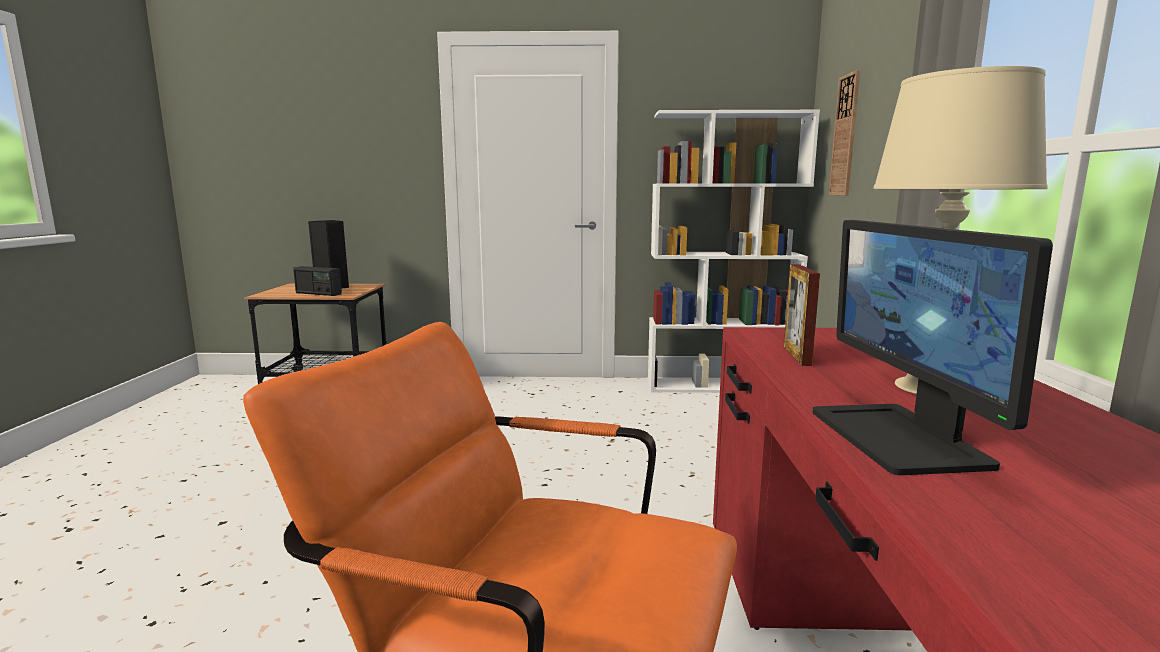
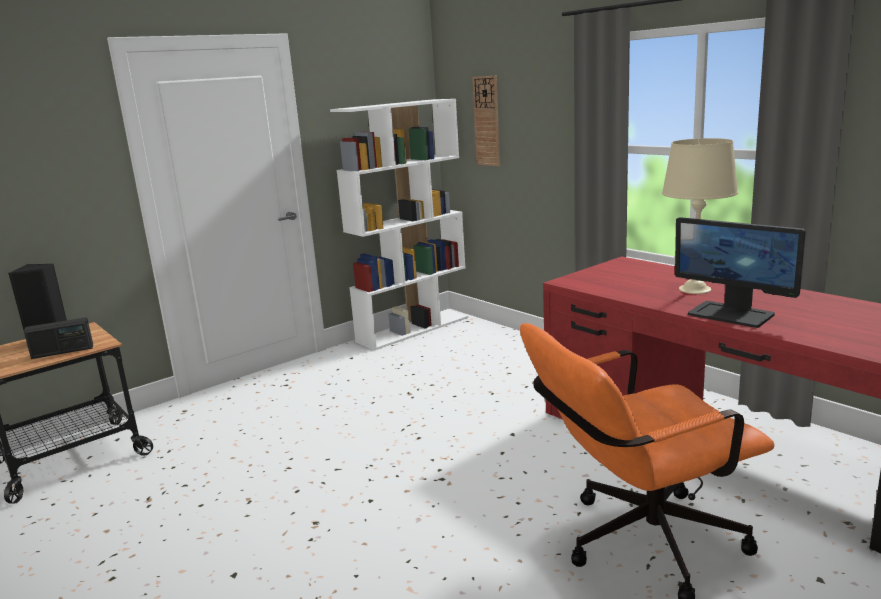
camera: 40 degrees left, 5 degrees up
picture frame [784,264,820,366] -> none

